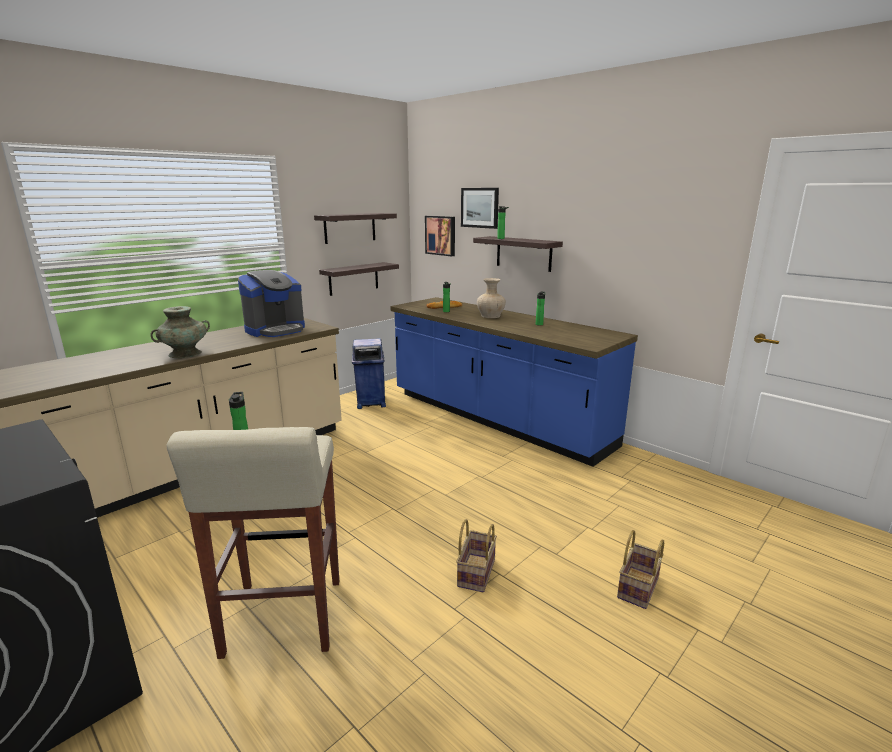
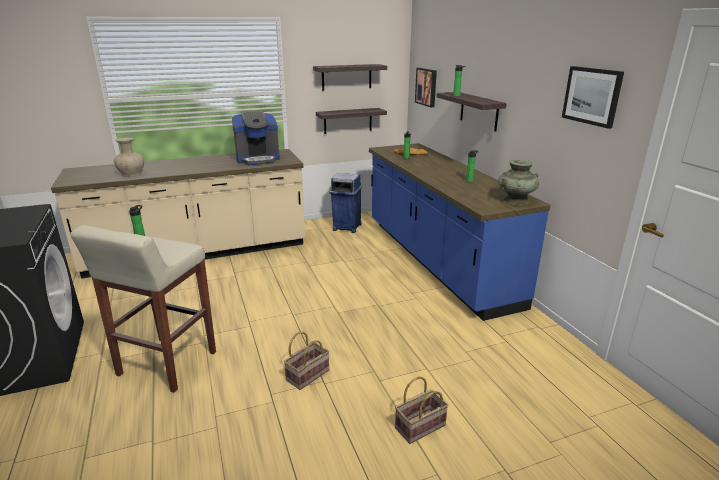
camera: 25 degrees right, 5 degrees up
turquoise vase [150,306,210,358] -> turquoise vase moved to [498,159,539,205]
picture [461,188,499,229] -> picture moved to [562,66,624,129]
beige vase [477,278,506,318] -> beige vase moved to [114,137,144,177]

